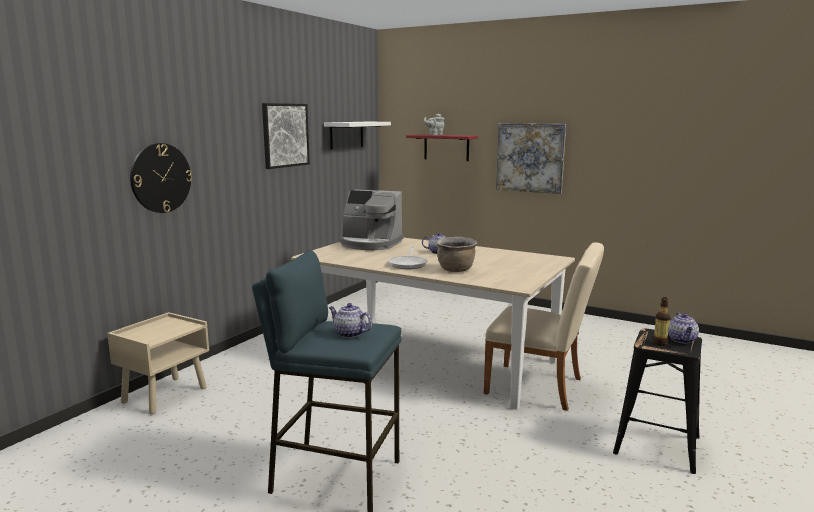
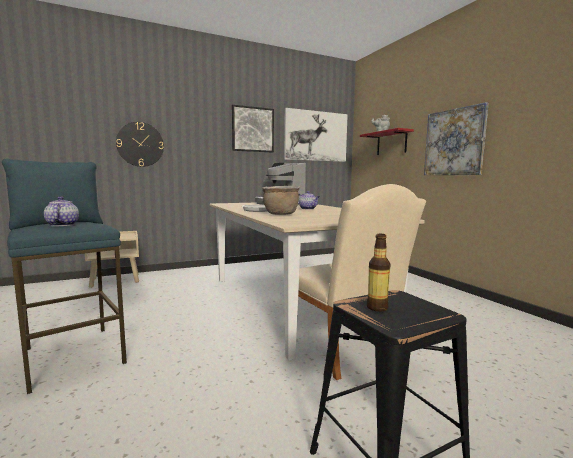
camera: 35 degrees right, 5 degrees down
white shelf [324,122,391,149] -> picture [284,108,348,162]
teapot [668,313,699,343] -> none

